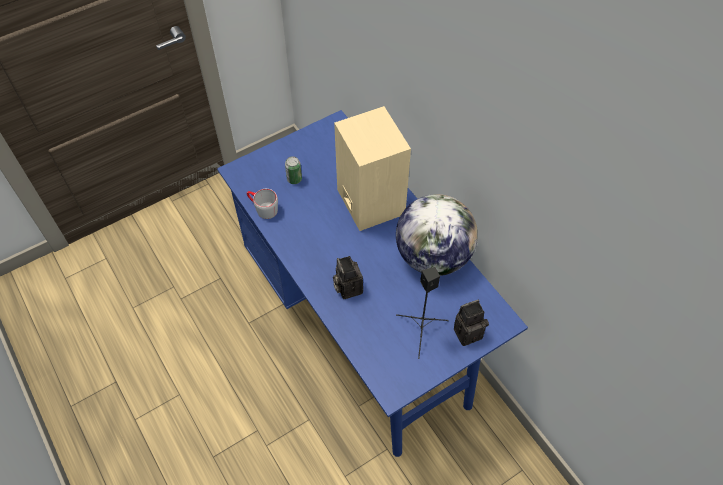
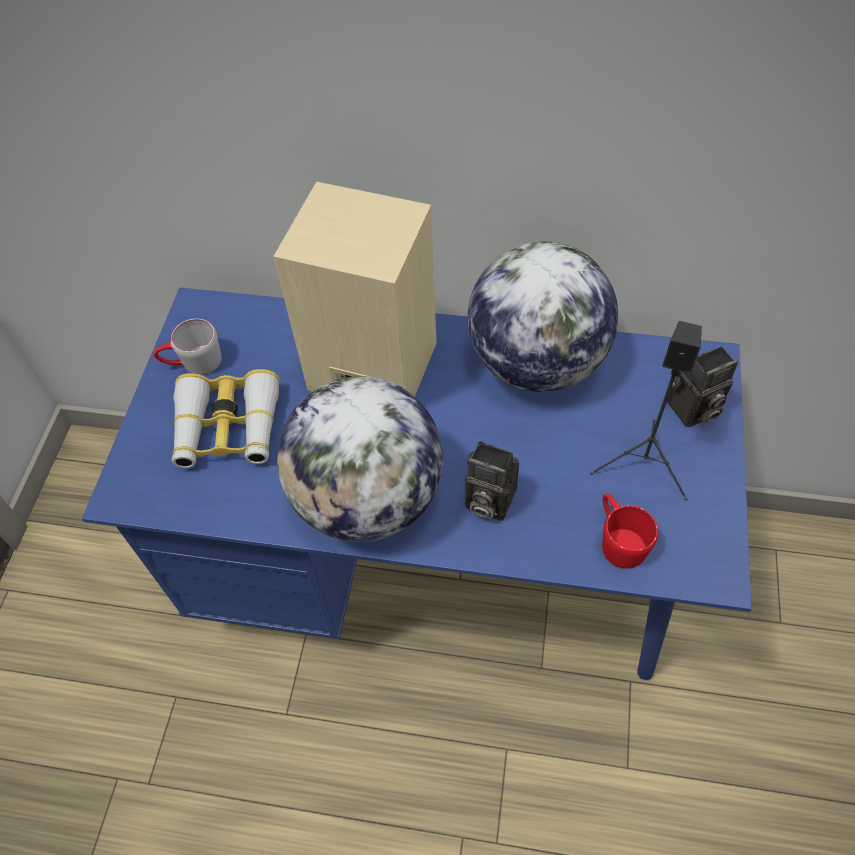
camera: 45 degrees left, 0 degrees up
grey mug [247,189,278,219] -> grey mug moved to [153,319,222,375]
can [285,156,302,184] -> binoculars [172,369,280,468]
camera [454,300,489,346] -> camera turned 135 degrees counterclockwise [667,346,738,427]
none -> globe [277,376,443,542]
none -> red mug [602,493,658,569]

